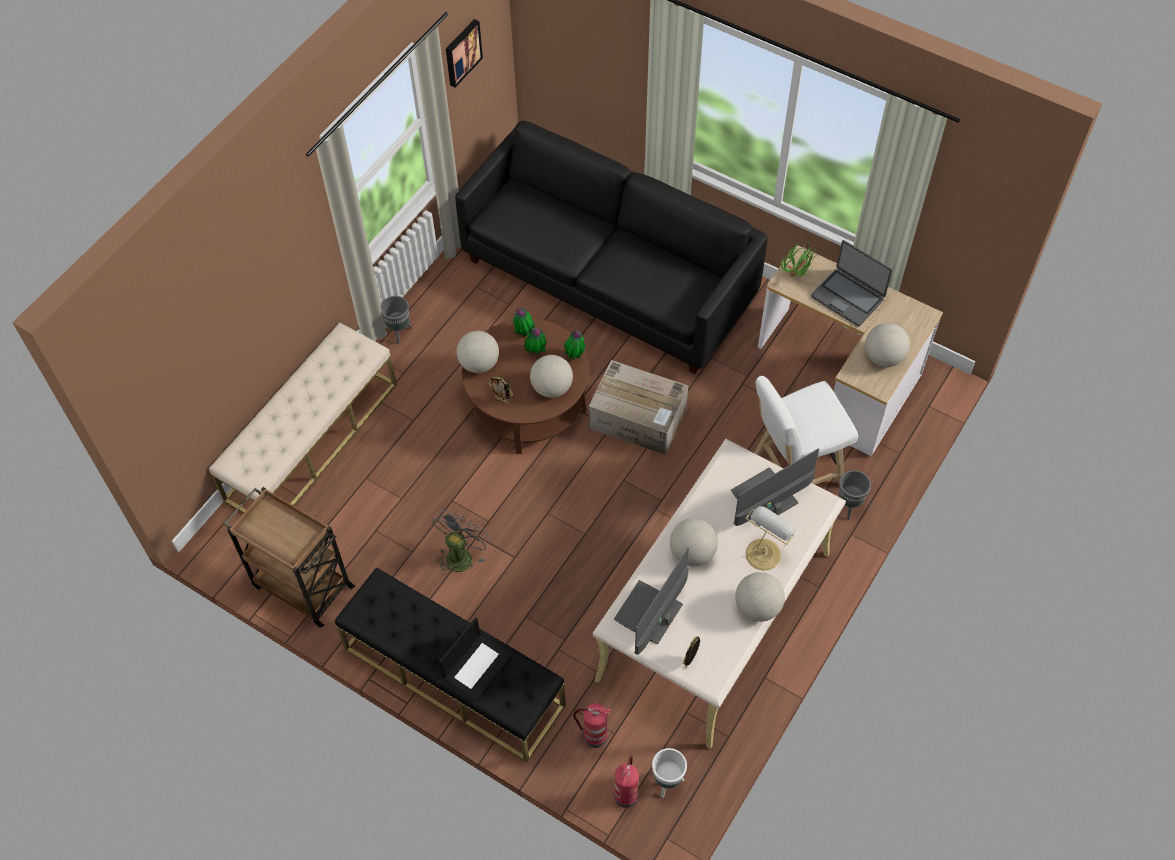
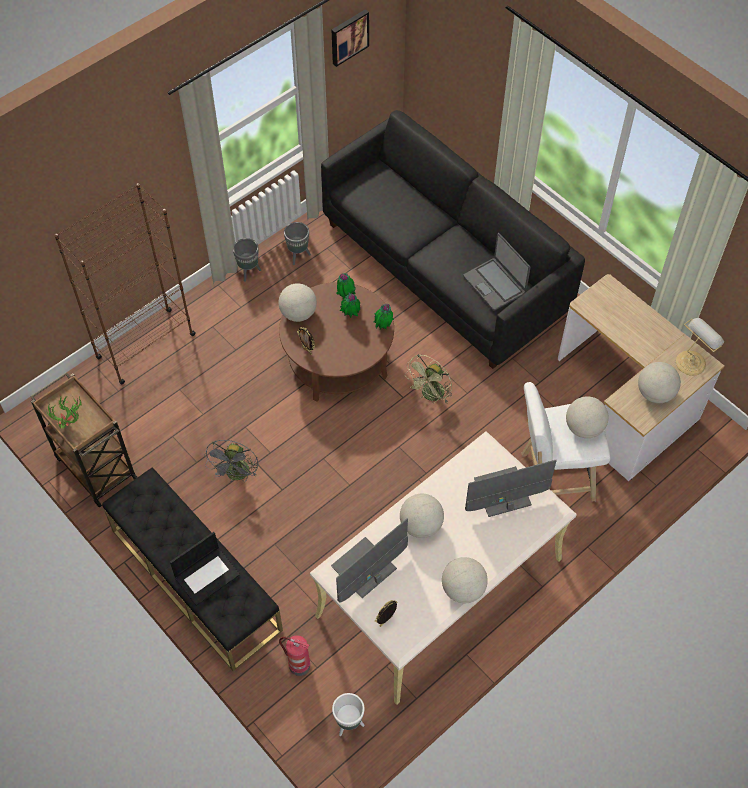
camera: 15 degrees right, 0 degrees up
beige bench [209,322,397,513] -> brown bookcase [54,183,195,384]
grey fan [432,510,491,575] -> grey fan turned 150 degrees clockwise [204,440,258,482]
globe [530,355,573,398] -> globe moved to [566,396,609,438]
cardboard box [588,360,688,455] -> green fan [404,354,452,404]
fire extinguisher [614,756,639,808] -> none
table lamp [746,506,796,570] -> table lamp moved to [676,318,724,376]
potted plant [781,242,818,277] -> potted plant moved to [46,396,82,429]
laptop [811,240,892,326] -> laptop moved to [463,233,531,311]
grey planter [838,470,871,520] -> grey planter moved to [284,222,311,265]

